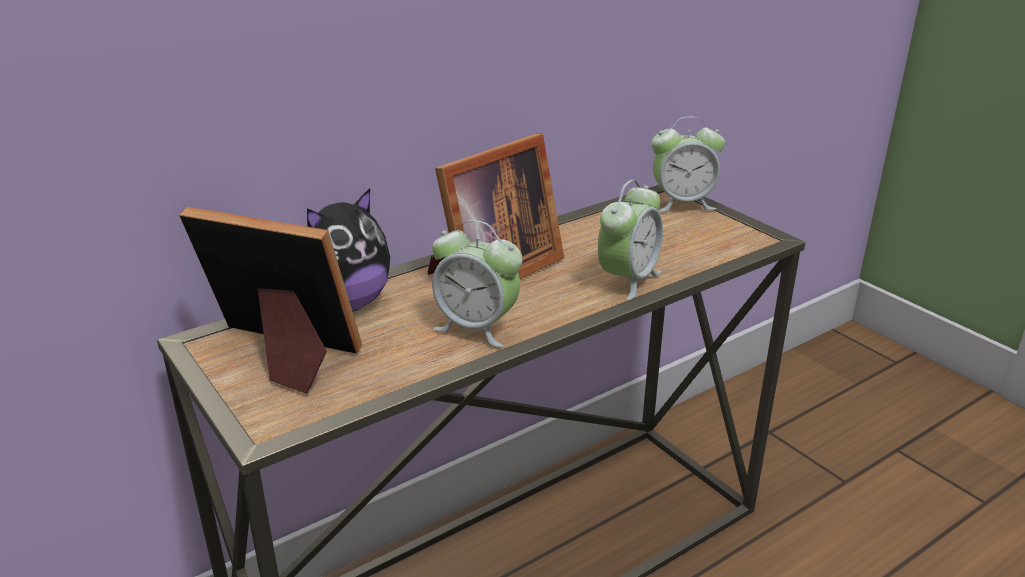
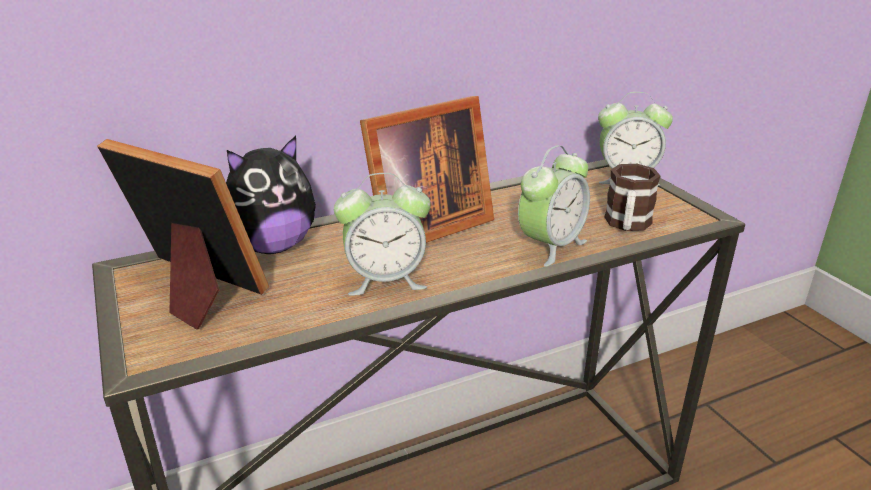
camera: 10 degrees right, 0 degrees up
alarm clock [432,220,523,347] -> alarm clock turned 45 degrees counterclockwise [334,173,431,296]
none -> mug [604,164,661,231]

